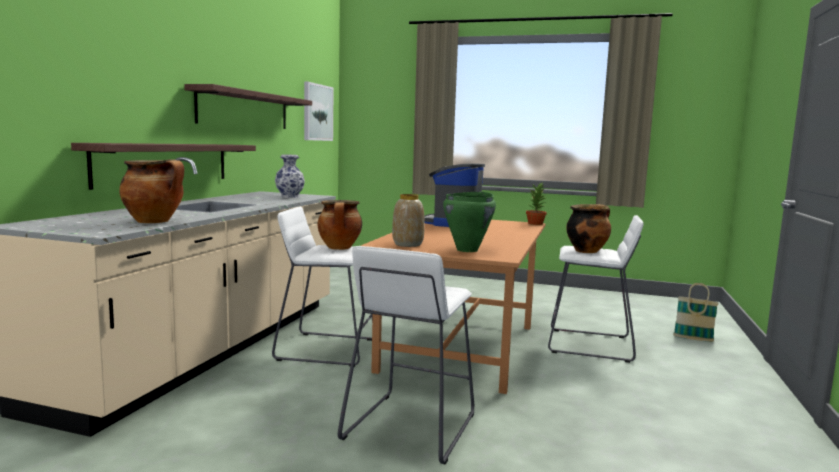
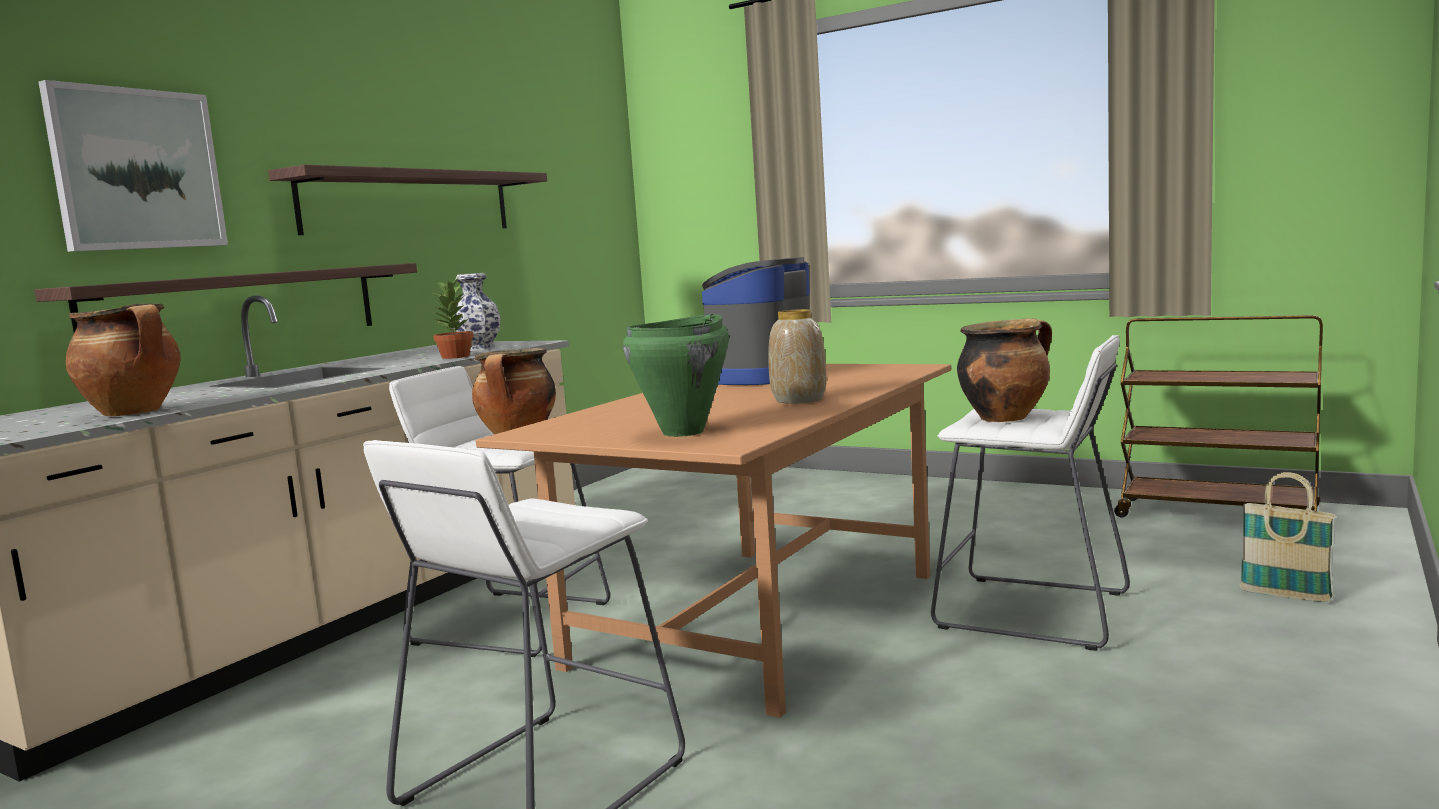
camera: 15 degrees right, 0 degrees up
picture [304,82,333,141] -> picture moved to [39,80,228,252]
vase [392,194,425,247] -> vase moved to [768,309,826,404]
potted plant [526,182,547,225] -> potted plant moved to [431,278,474,359]
none -> brown cart [1114,315,1323,517]

